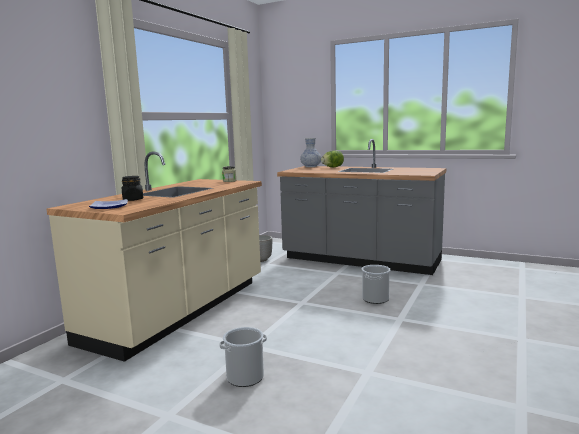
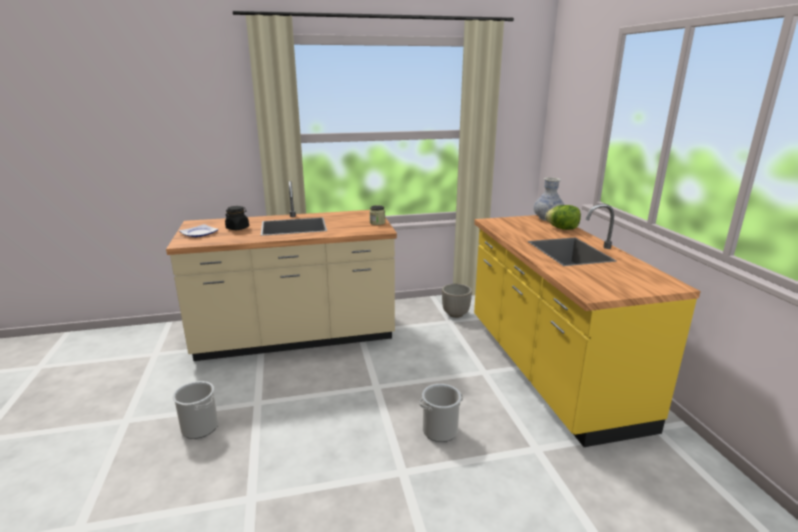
camera: 50 degrees right, 10 degrees up
grey counter [277,139,446,275] -> yellow counter [474,204,701,447]

